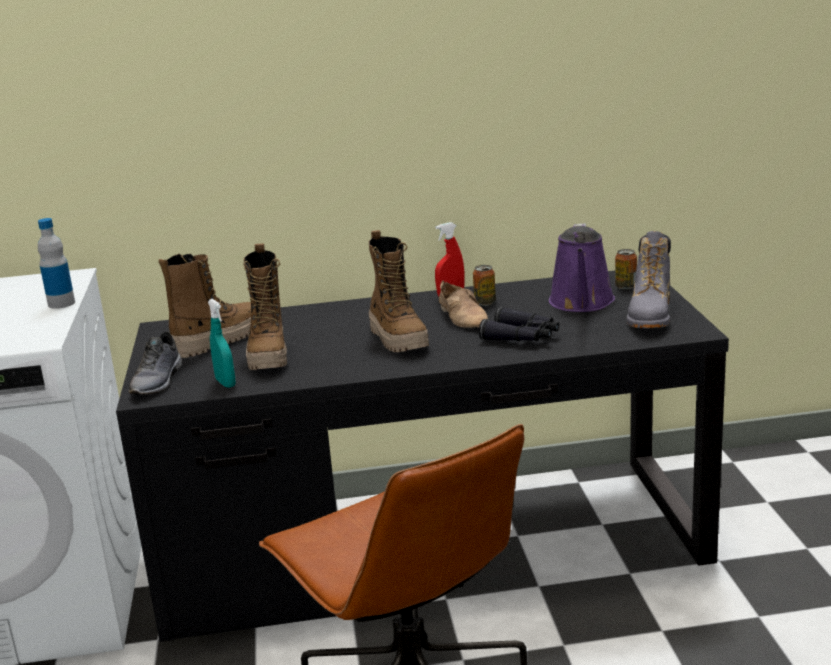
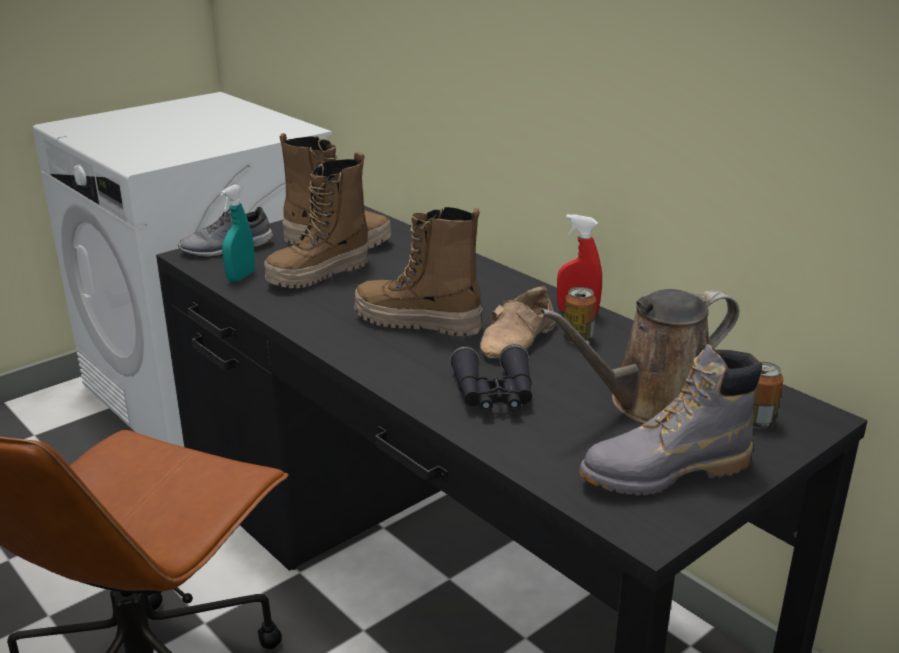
camera: 55 degrees right, 5 degrees up
bottle [38,218,75,309] -> none
boot [369,230,429,352] -> boot turned 75 degrees clockwise [354,207,482,336]
purple watering can [549,223,615,312] -> brown watering can [540,289,739,424]

